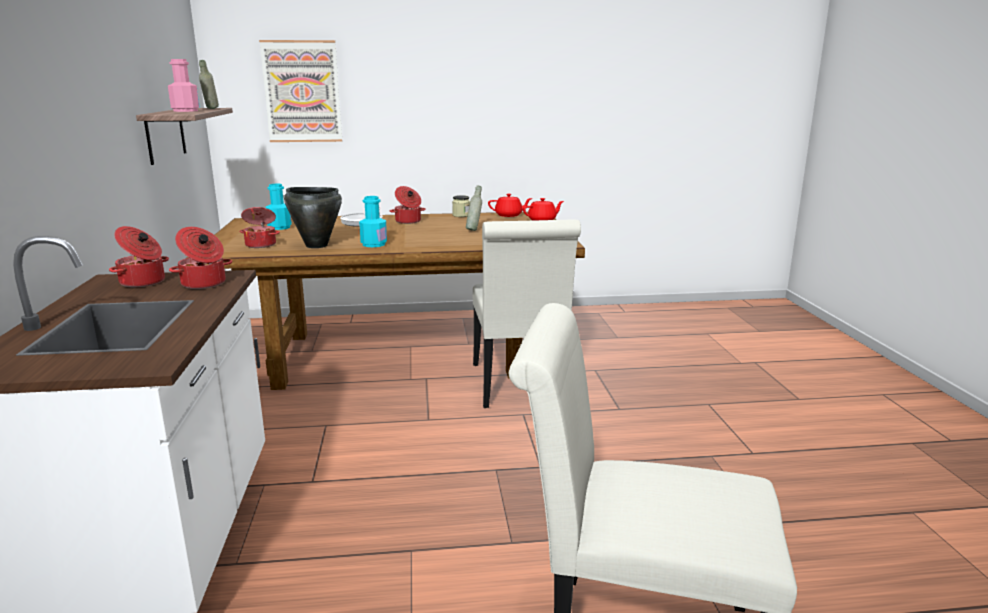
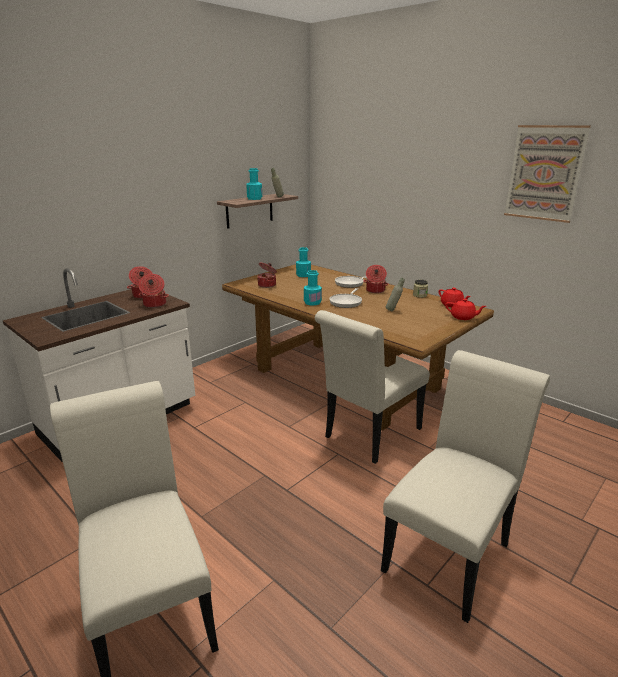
camera: 50 degrees right, 5 degrees up
pink bottle [168,59,200,112] -> turquoise bottle [246,168,262,200]
picture [259,40,342,142] -> picture moved to [504,125,591,223]
black cooking pot [284,187,342,248] -> none
none -> frying pan [329,288,362,308]
none -> white chair [381,350,550,623]

